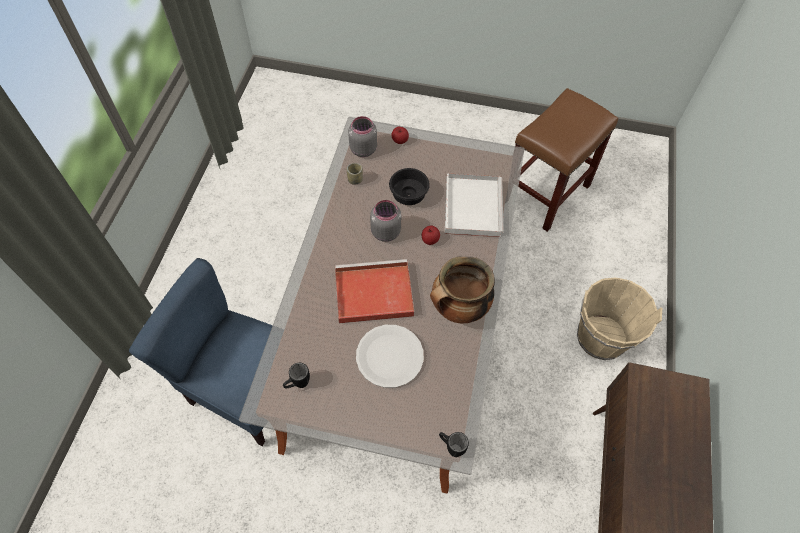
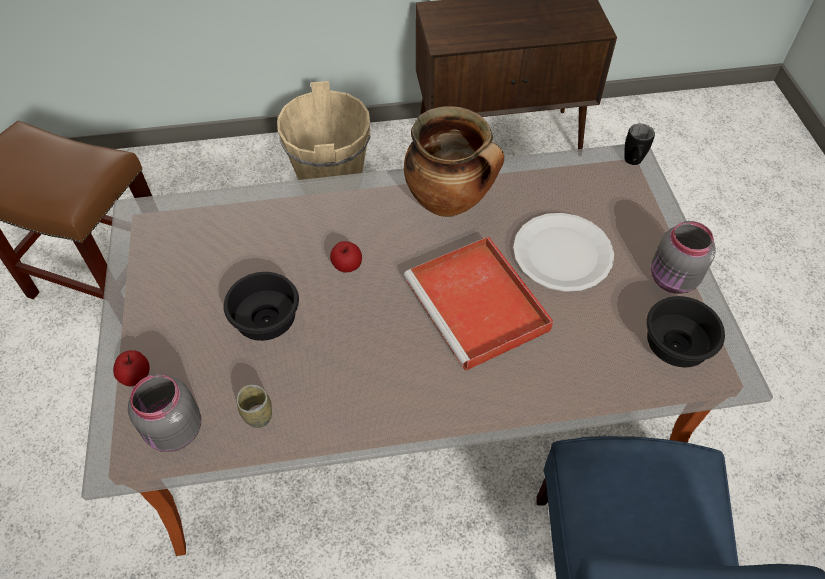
camera: 110 degrees left, 5 degrees down
black mug [283,363,310,388] -> black bowl [646,296,725,367]
grey jar [370,200,401,242] -> grey jar moved to [651,221,716,294]
white tray [445,173,504,237] -> none

